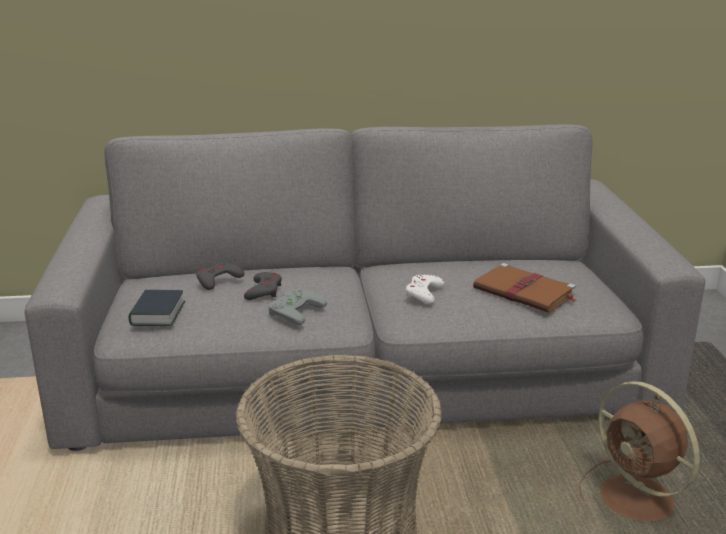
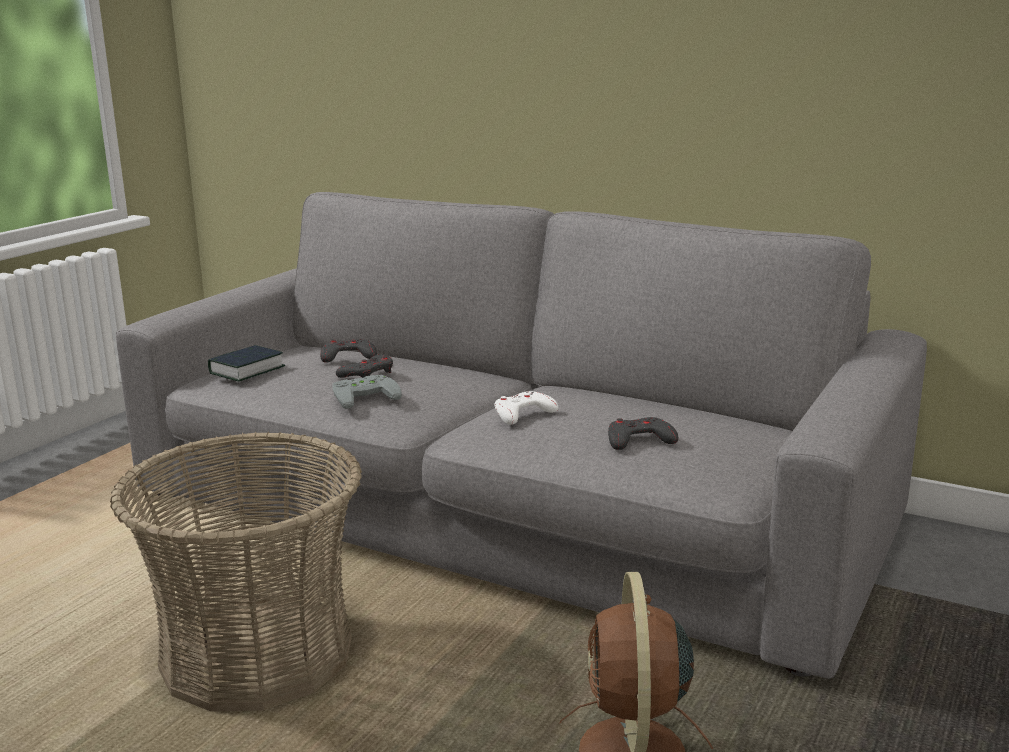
camera: 35 degrees right, 5 degrees down
brown book [473,263,578,313] -> grey game controller [608,417,678,450]

